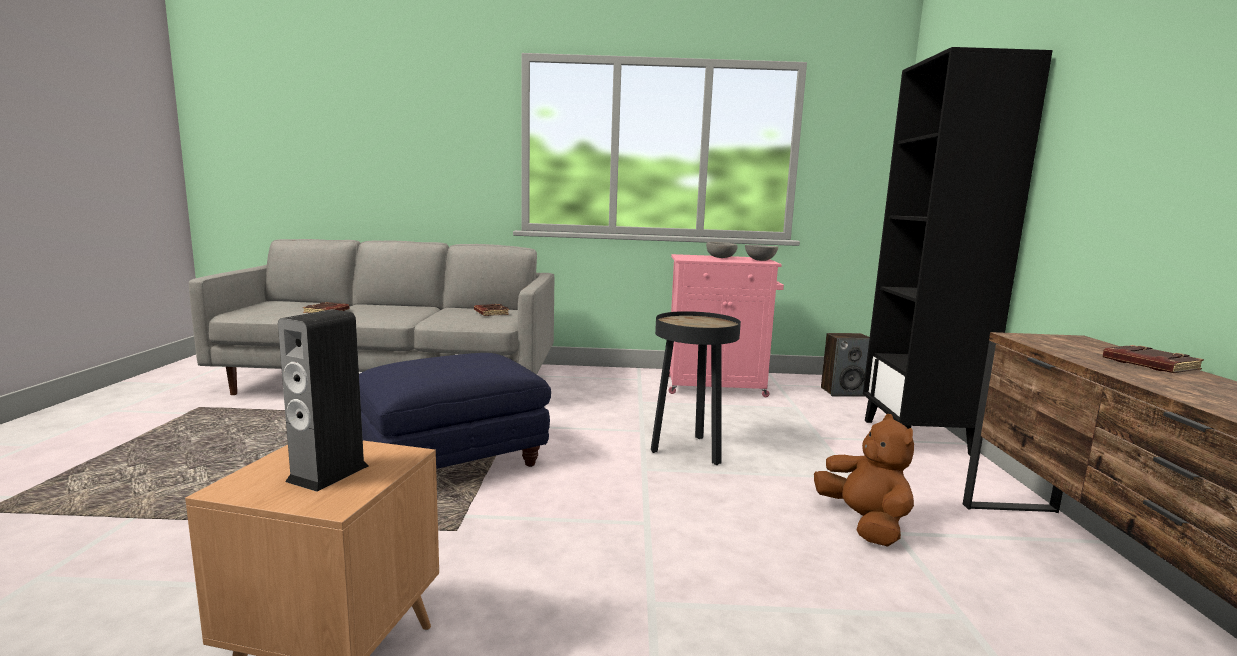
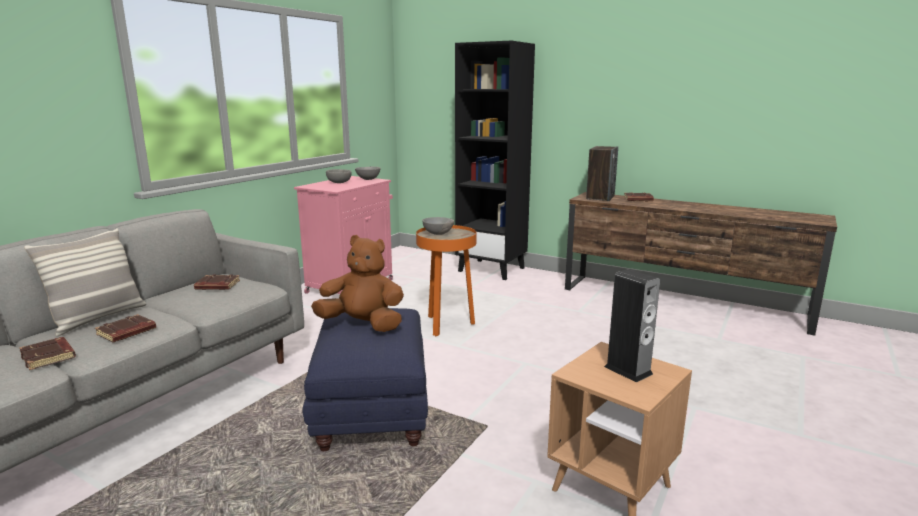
camera: 60 degrees left, 5 degrees up
black side table [651,311,741,465] -> orange side table [416,225,477,336]
brown plush toy [814,414,914,547] -> brown plush toy moved to [311,235,404,332]
speaker [821,333,870,396] -> speaker moved to [586,146,618,201]
none -> pillow [24,228,146,336]
none -> brown book [95,314,156,342]
none -> grey bowl [422,217,454,235]

